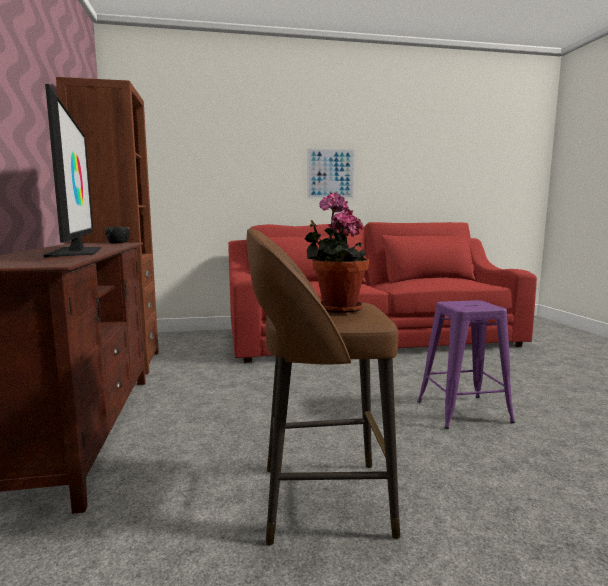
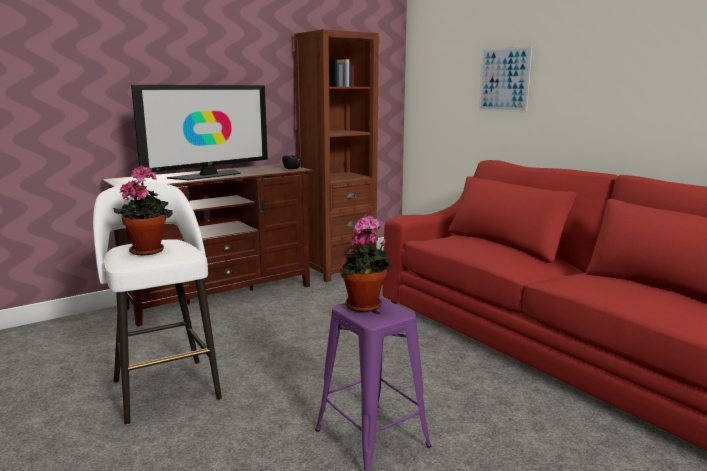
camera: 65 degrees right, 5 degrees up
brown stool [247,228,400,546] -> white stool [93,182,222,425]
picture [307,148,355,199] -> picture moved to [479,46,532,113]
none -> potted plant [340,215,392,312]

